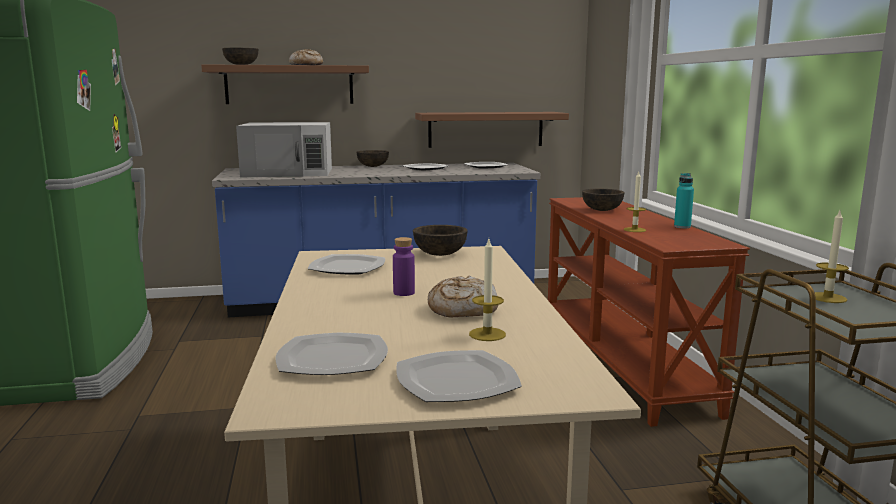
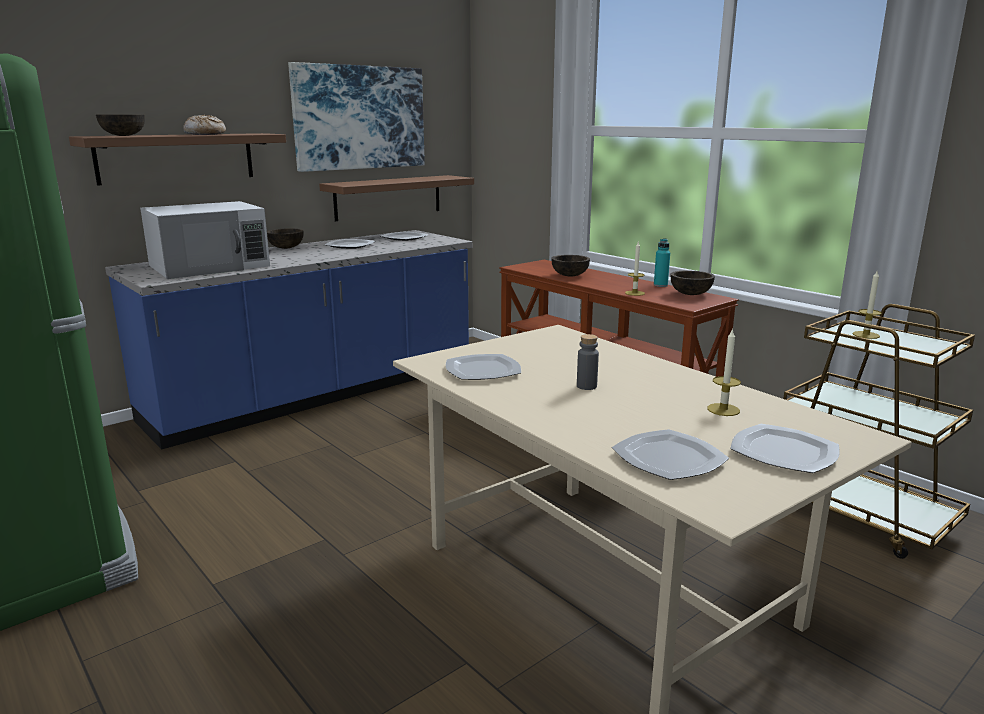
camera: 30 degrees left, 5 degrees up
purple bottle [393,237,415,296] -> grey bottle [577,334,599,390]
brown bowl [413,225,468,256] -> brown bowl moved to [670,271,715,295]
bread [428,276,498,317] -> none
none -> picture [288,62,425,172]

